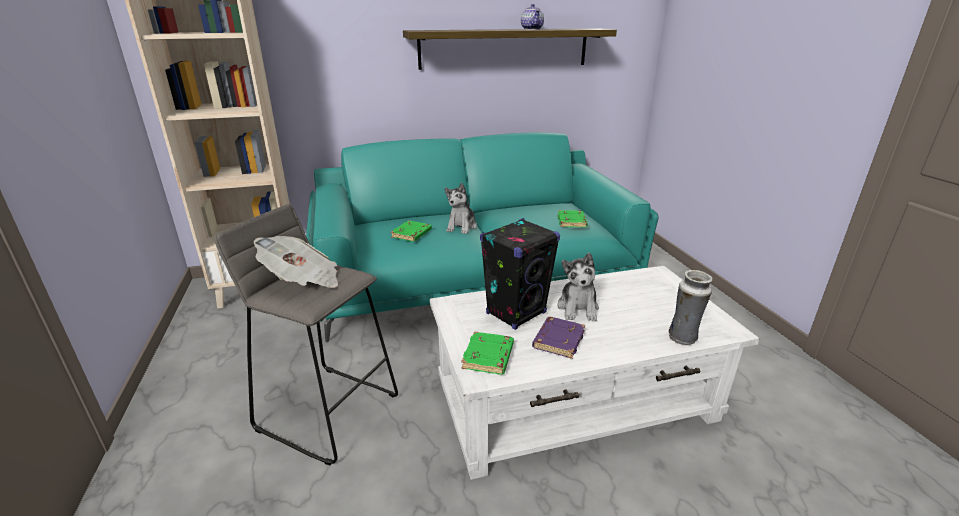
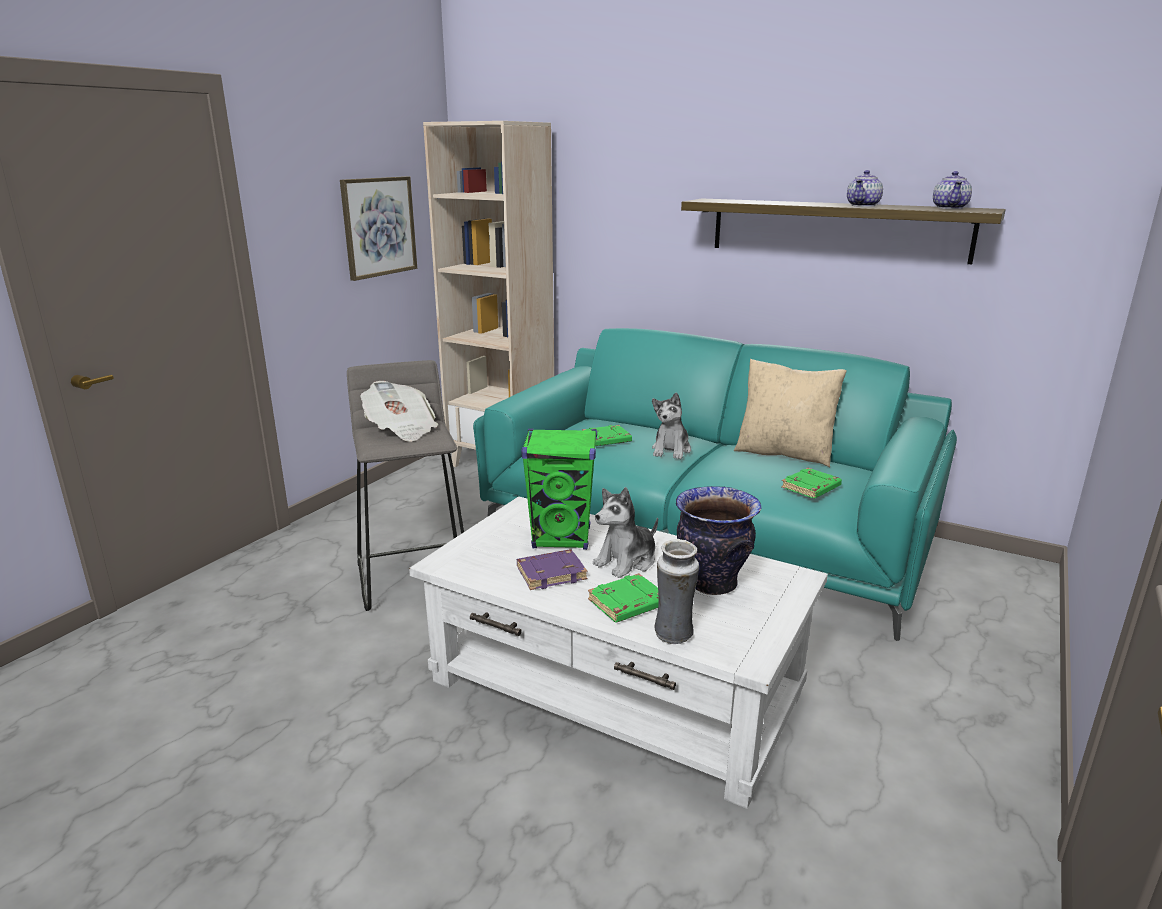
camera: 45 degrees right, 5 degrees down
plush toy [444,183,477,234] -> plush toy turned 45 degrees counterclockwise [652,392,691,459]
green book [461,331,514,375] -> green book moved to [588,573,659,623]
black speaker [480,218,560,330] -> green speaker [521,429,597,550]
none -> picture [340,176,417,281]
none -> vase [676,486,761,595]
none -> beige pillow [734,359,847,467]
none -> teapot [933,171,972,209]

